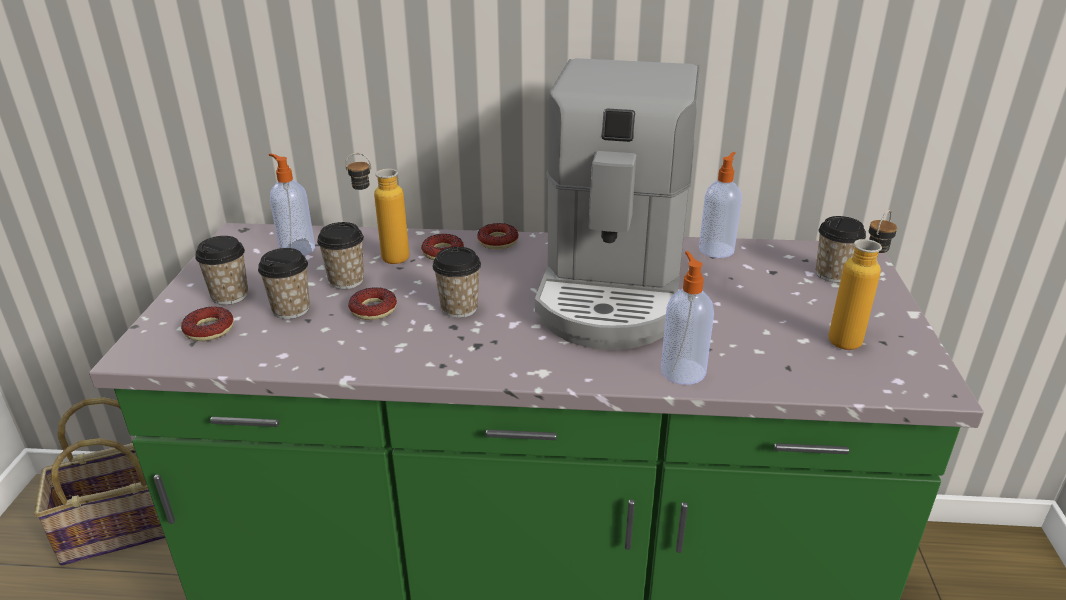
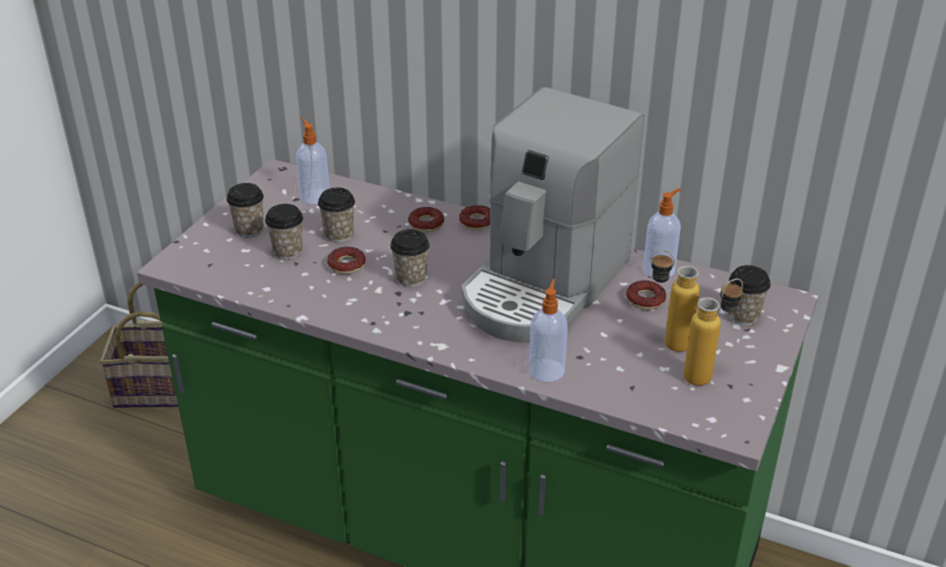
camera: 20 degrees right, 5 degrees up
donut [181,306,234,341] -> donut moved to [626,280,666,310]
bottle [345,153,409,264] -> bottle moved to [650,250,700,352]

